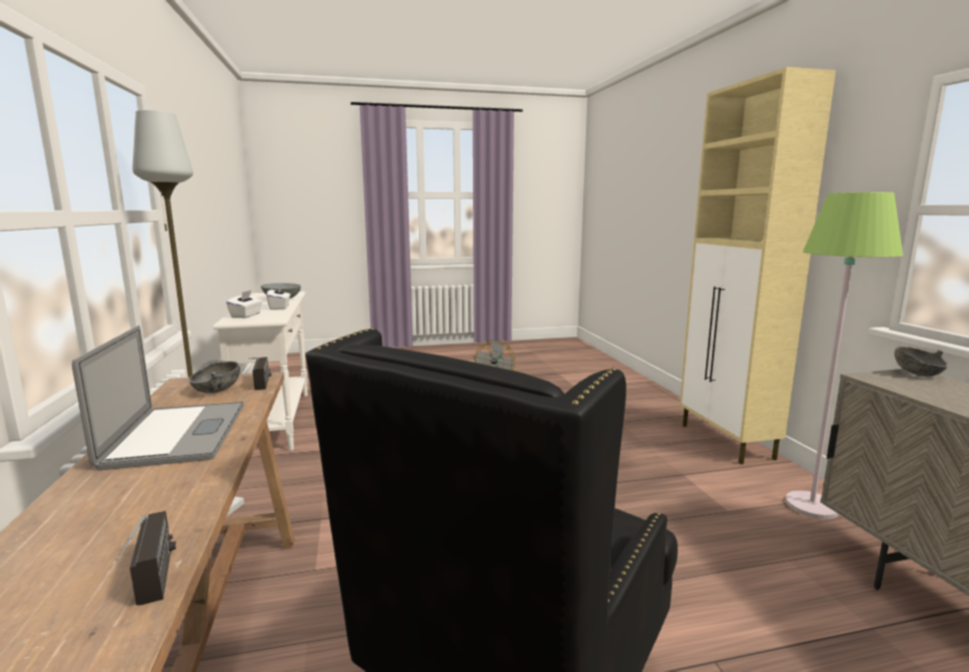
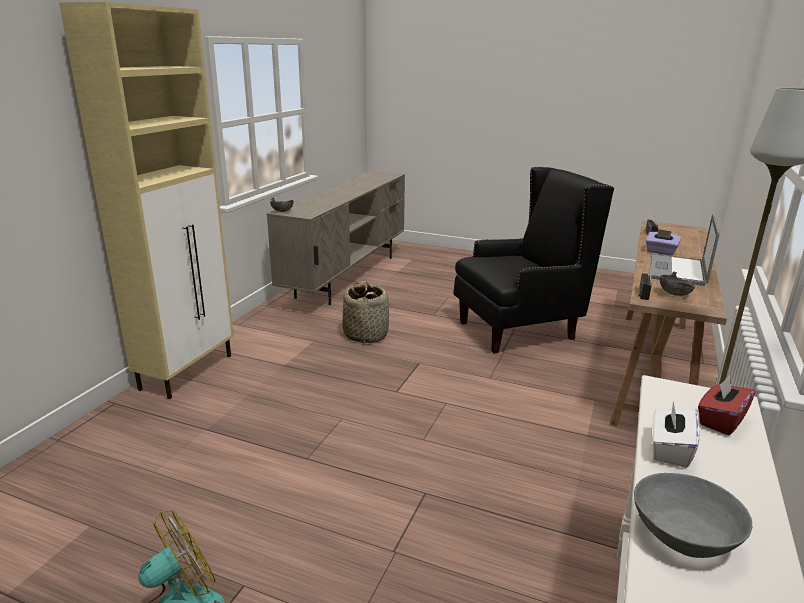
camera: 145 degrees left, 10 degrees up
white tissue box [226,290,263,318] -> red tissue box [698,376,756,435]
green floor lamp [785,192,903,519] -> none
none -> basket [342,281,389,343]
none -> purple tissue box [646,229,681,256]

